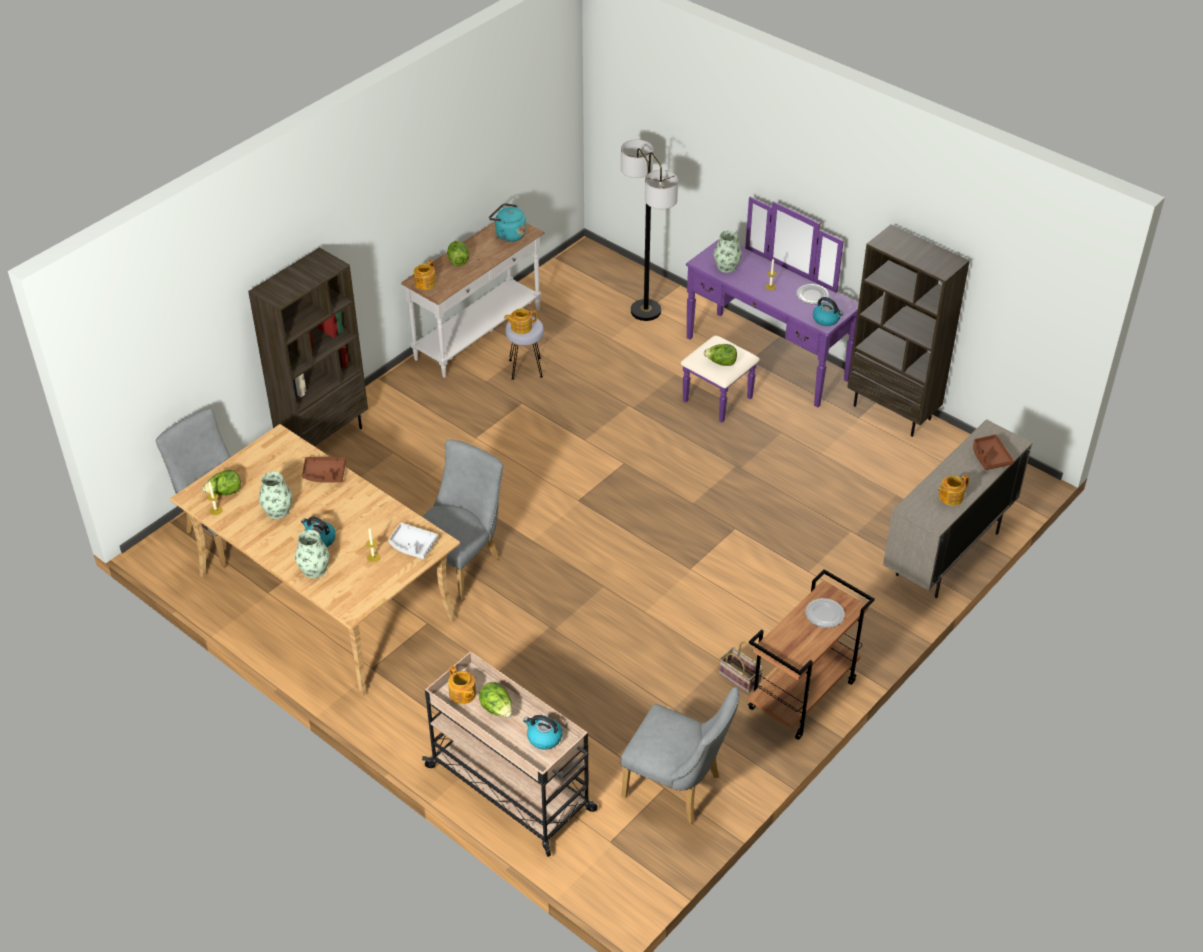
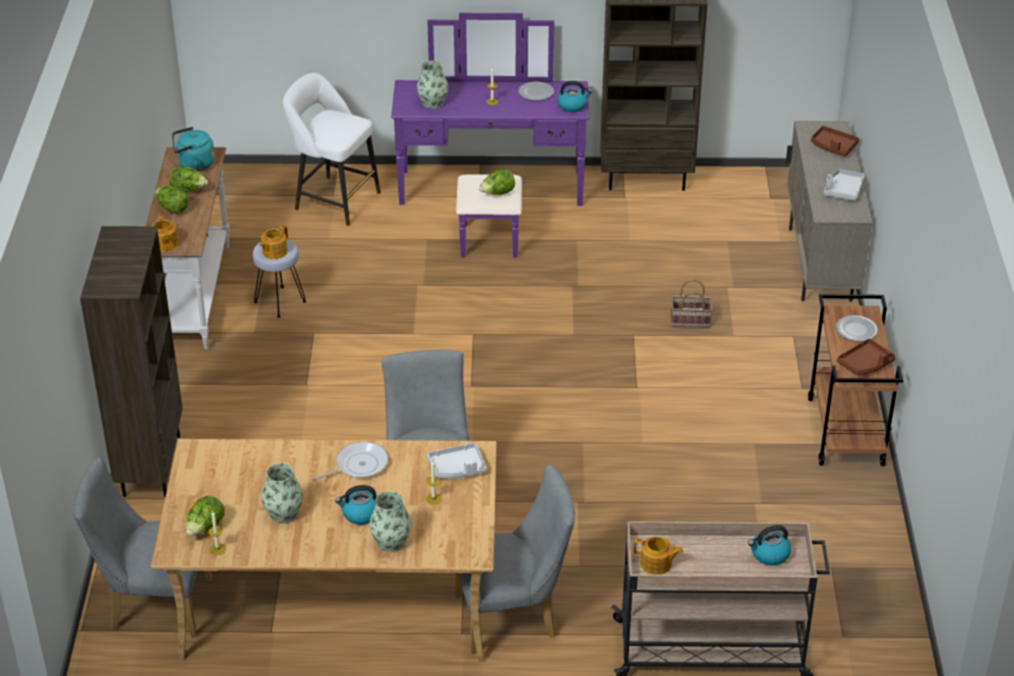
camera: 40 degrees left, 5 degrees down
brown tray [302,457,346,482] -> brown tray moved to [837,338,896,376]
lettuce [479,682,512,717] -> lettuce moved to [169,166,208,192]
grey chair [620,687,740,823] -> grey chair moved to [455,465,575,654]
floor lamp [621,140,678,321] -> white stool [283,73,381,226]
basket [719,641,763,694] -> basket moved to [671,279,712,328]
teapot [938,475,969,506] -> grey tray [824,169,865,201]
none -> frying pan [312,442,388,481]

